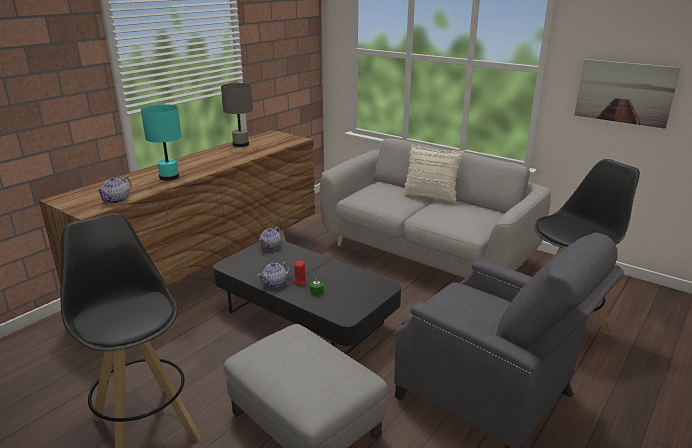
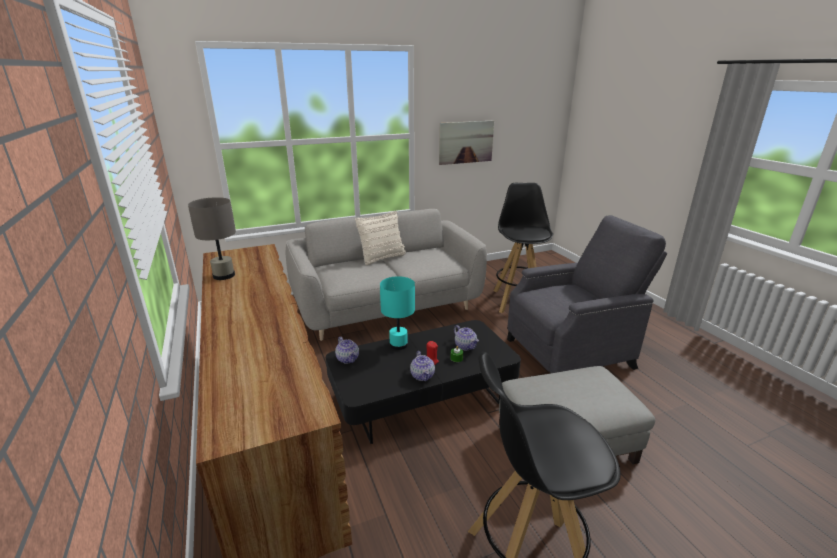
camera: 60 degrees left, 0 degrees up
teapot [96,177,131,204] -> teapot moved to [454,325,479,350]
turquoise table lamp [141,104,181,181] -> turquoise table lamp moved to [380,276,415,350]

